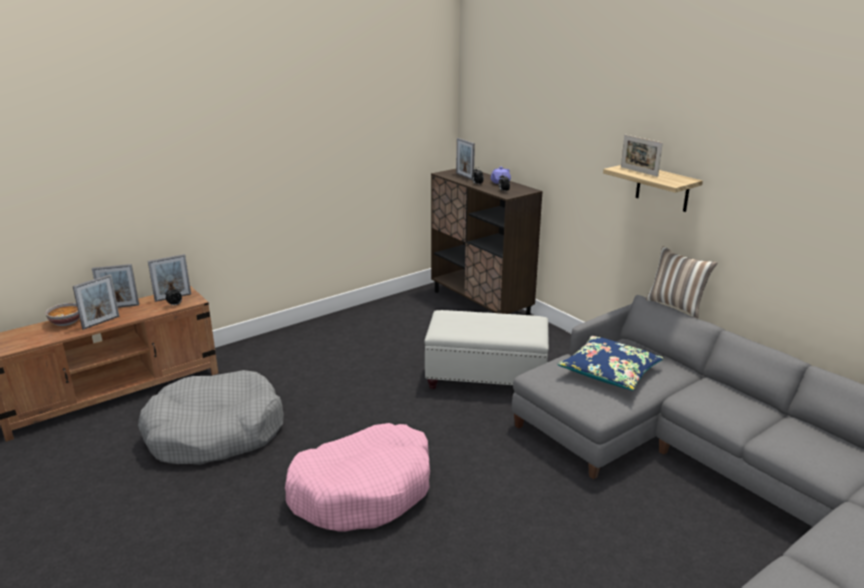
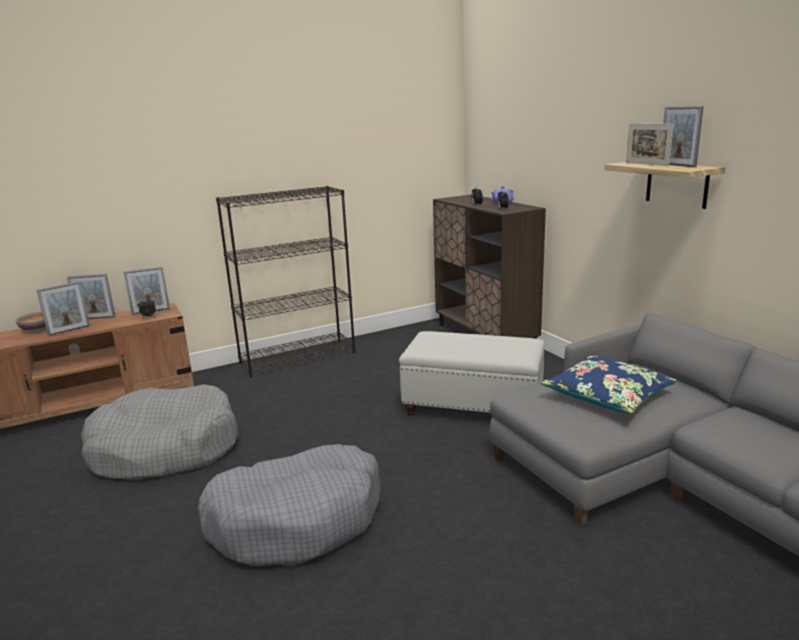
camera: 10 degrees right, 5 degrees down
pink dog bed [285,423,430,531] -> grey dog bed [198,444,380,566]
picture frame [456,138,475,180] -> picture frame moved to [663,106,704,167]
pillow [646,246,718,318] -> none
none -> black bookcase [216,186,355,378]

